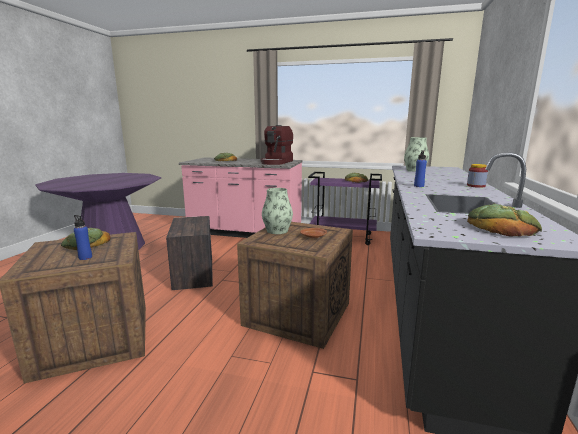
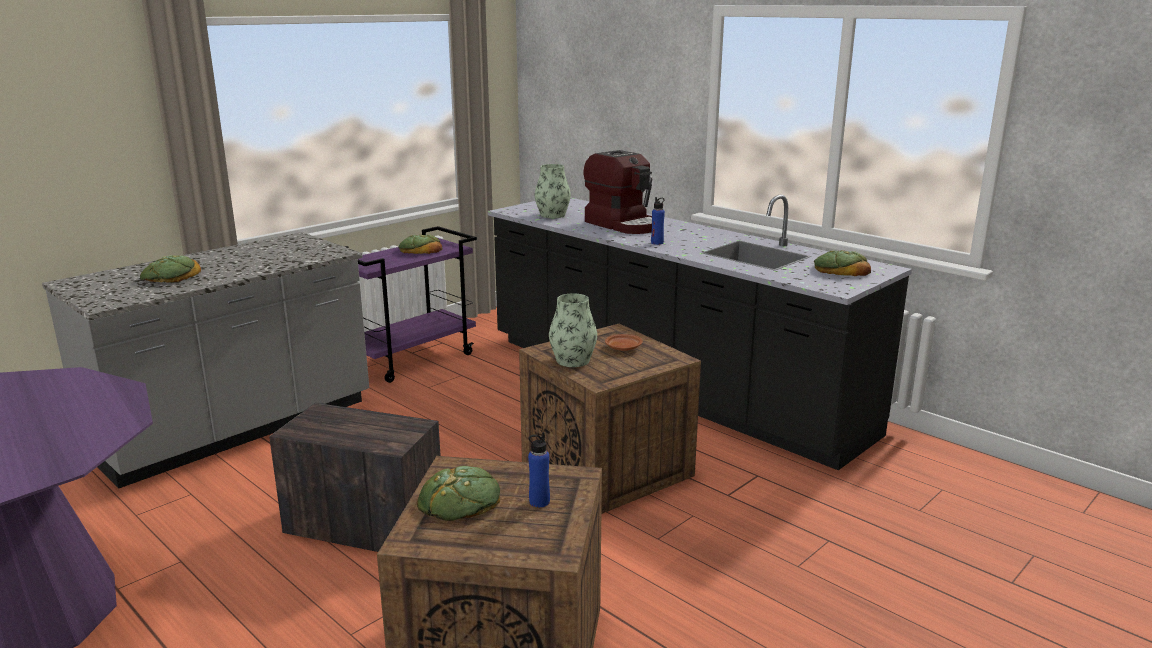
camera: 60 degrees left, 5 degrees up
pink counter [179,157,303,238] -> grey counter [42,232,369,489]
coffee machine [260,125,293,165] -> coffee machine moved to [583,150,652,234]
jar [467,164,488,188] -> none

